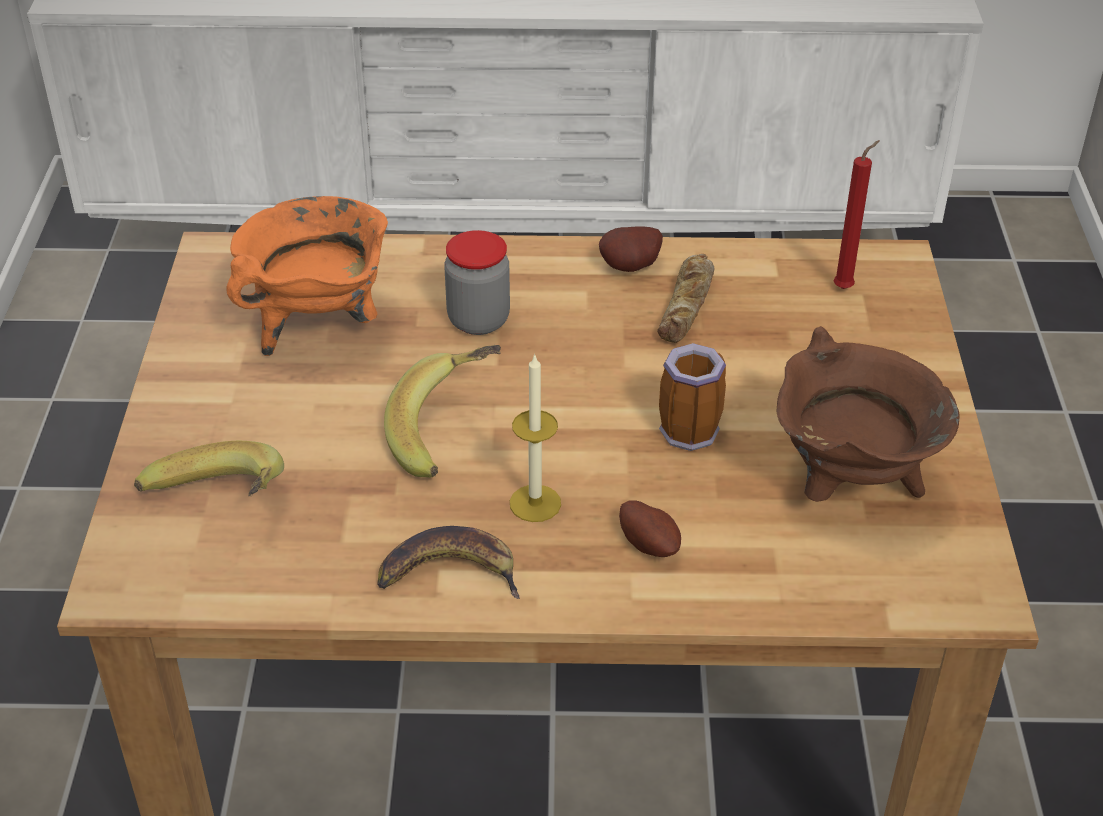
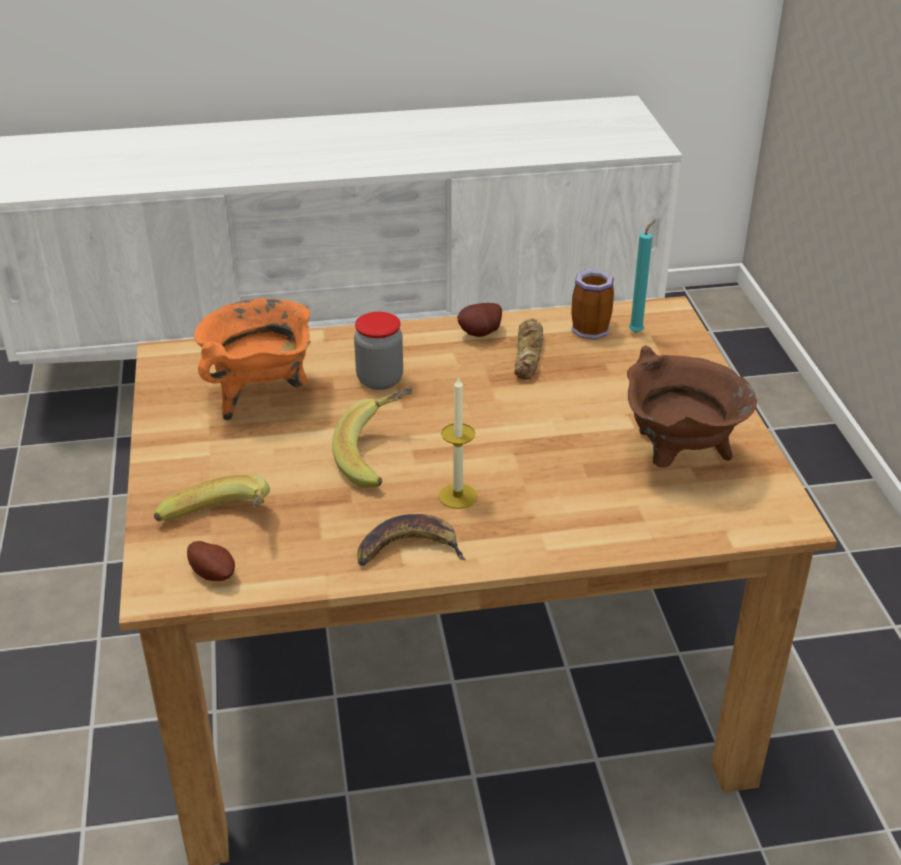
camera: 10 degrees left, 5 degrees down
potato [619,501,681,557] -> potato moved to [187,541,235,581]
mug [659,343,726,451] -> mug moved to [571,269,614,340]
red candle [834,140,880,289] -> turquoise candle [629,219,656,333]

